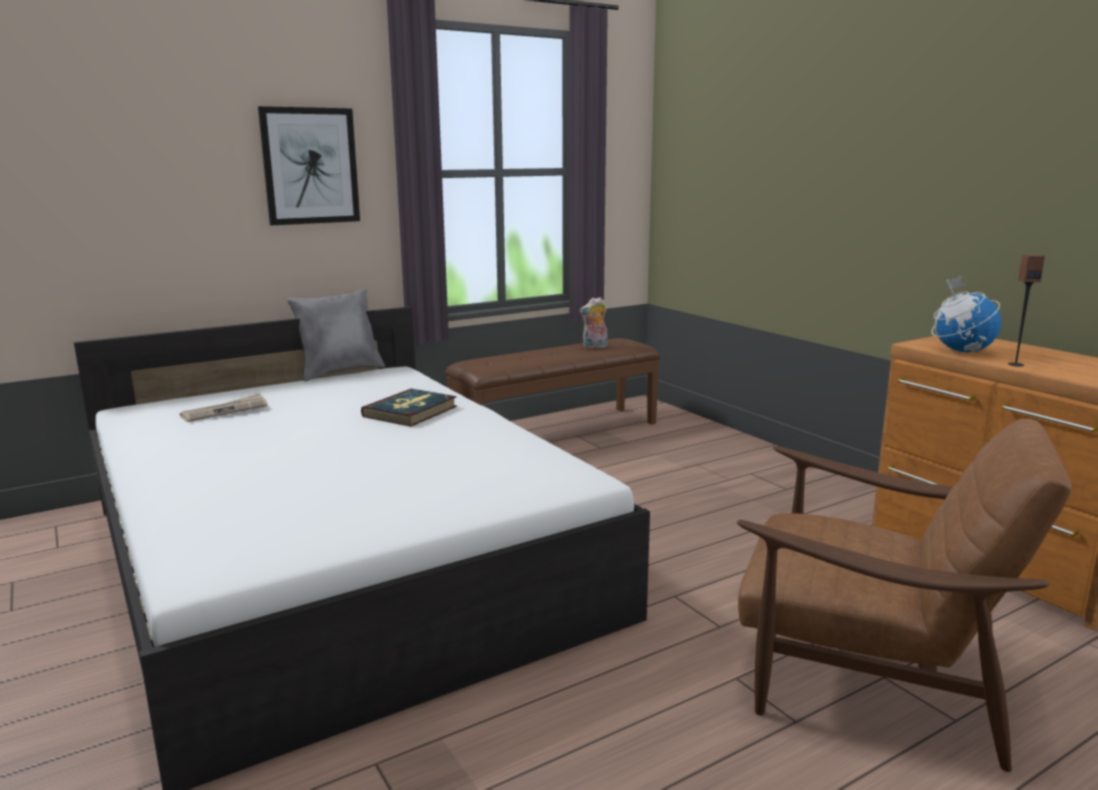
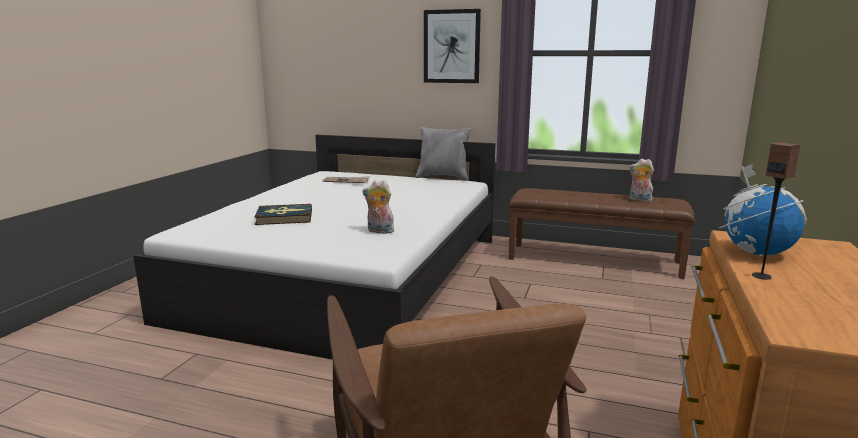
camera: 50 degrees right, 0 degrees up
book [361,389,457,427] -> book moved to [254,204,312,225]
none -> plush toy [362,180,396,234]

